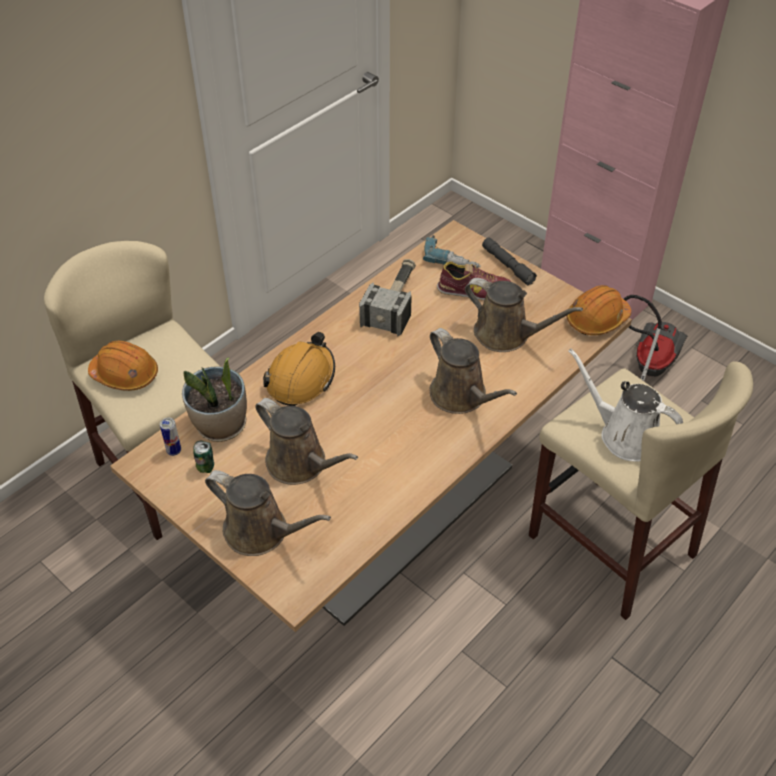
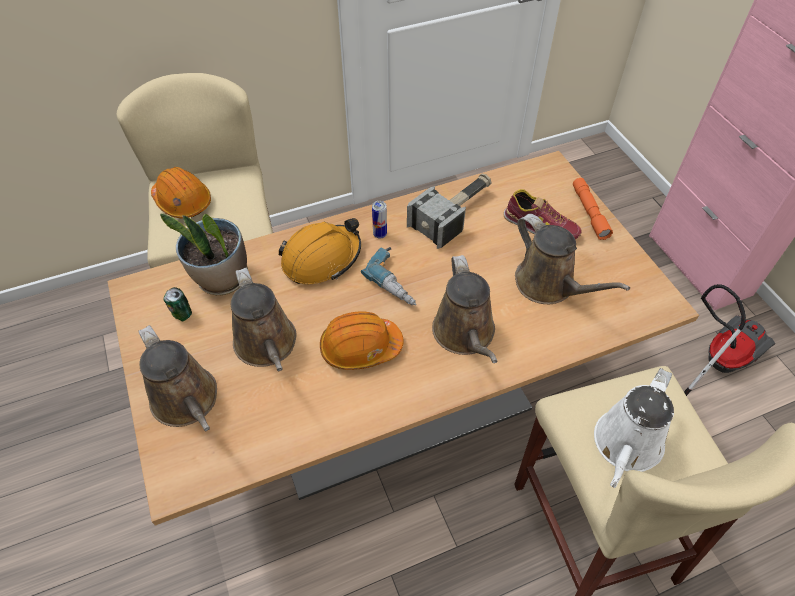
camera: 25 degrees right, 5 degrees up
can [160,418,181,456] -> can moved to [372,201,387,239]
power drill [423,235,481,268] -> power drill moved to [361,247,416,306]
grey flashlight [482,238,537,285] -> orange flashlight [573,178,613,240]
orange hard hat [567,285,631,335] -> orange hard hat moved to [320,312,404,370]
white watering can [568,349,683,462] -> white watering can turned 120 degrees counterclockwise [594,368,674,488]

